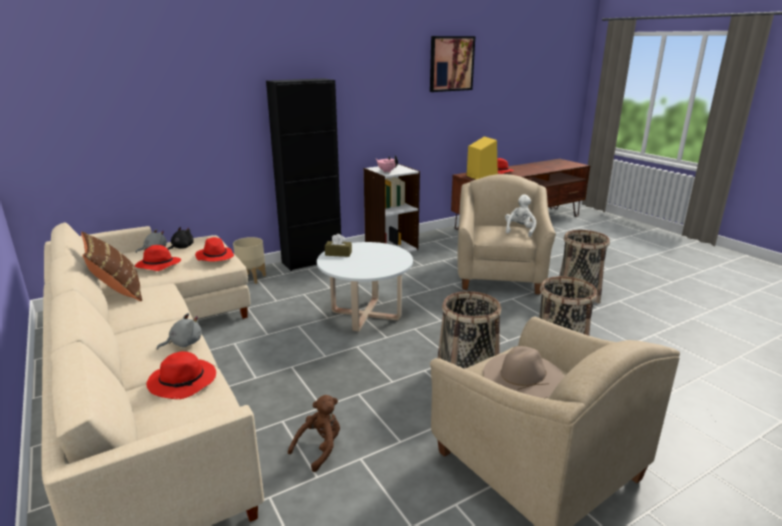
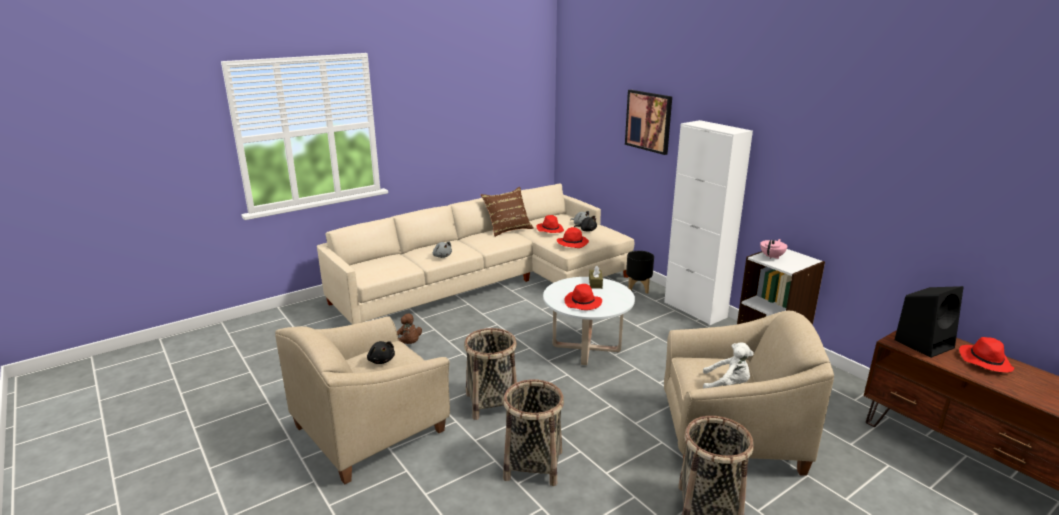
camera: 85 degrees right, 0 degrees up
red hat [146,351,216,399] -> red hat moved to [564,284,602,310]
beige planter [233,237,266,284] -> black planter [626,251,654,293]
black cabinet [266,78,341,271] -> white cabinet [664,120,753,325]
picture [430,36,475,92] -> picture moved to [625,90,672,155]
yellow speaker [467,137,498,180] -> black speaker [894,286,964,358]
beige hat [483,346,564,398] -> black plush toy [367,341,395,364]

